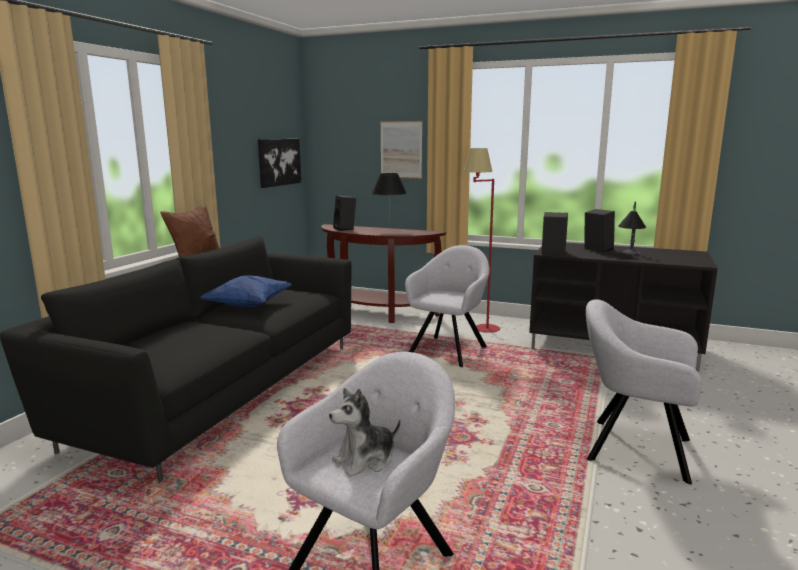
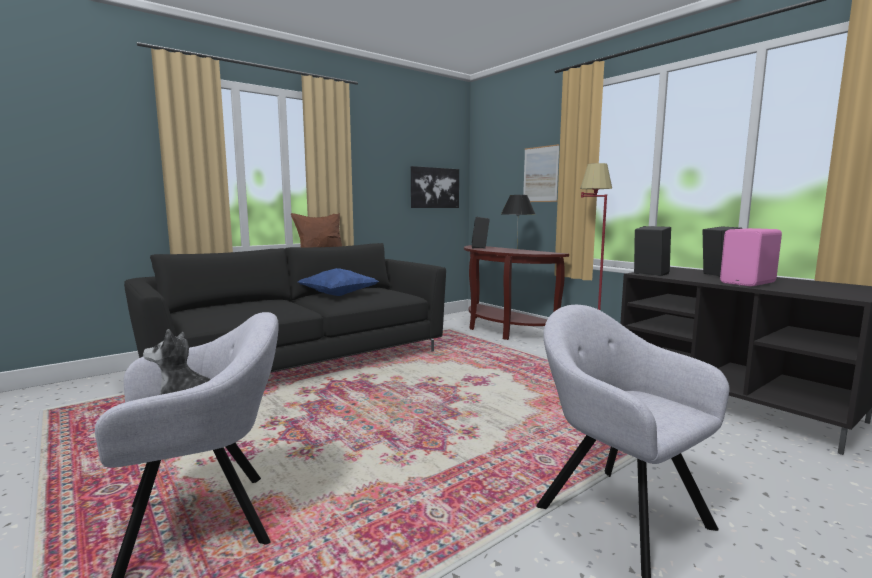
camera: 30 degrees right, 5 degrees down
grey armchair [405,245,489,367] -> none
table lamp [618,201,646,255] -> pink speaker [720,228,782,286]

